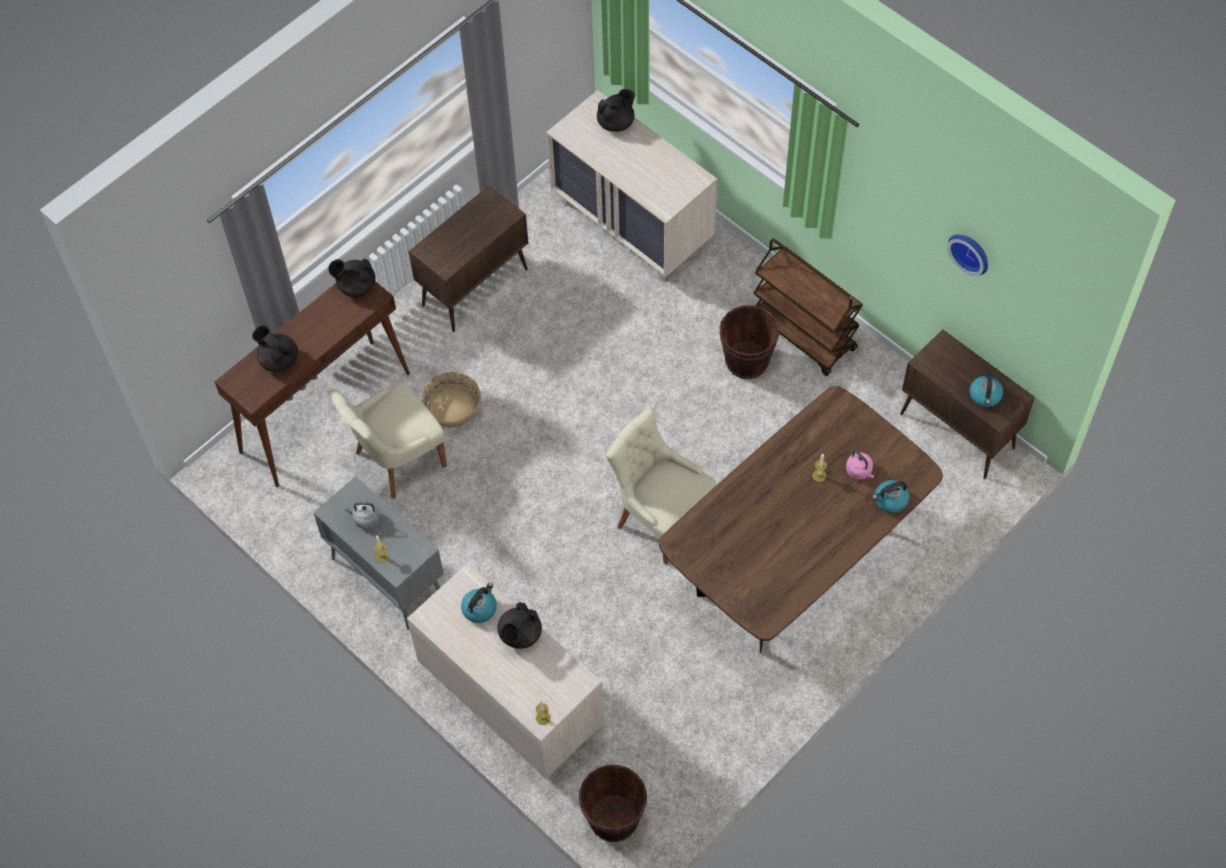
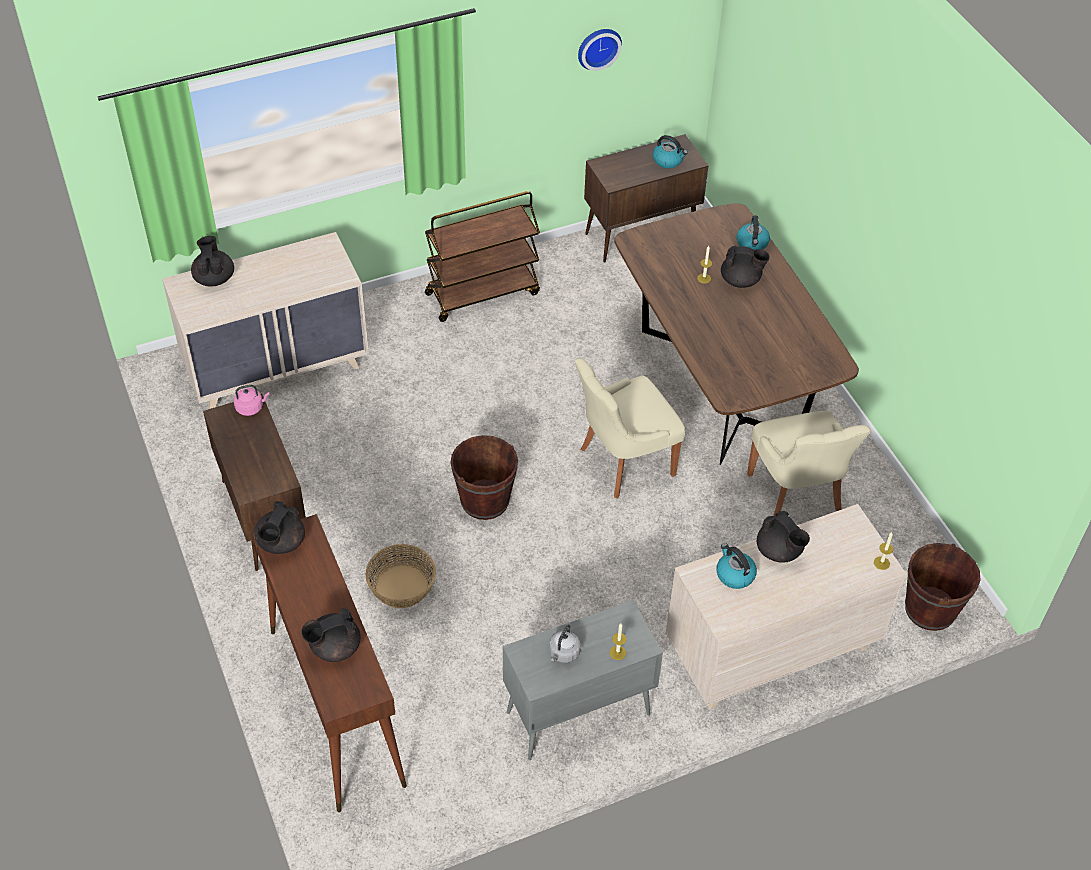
camera: 70 degrees left, 10 degrees down
beige chair [328,381,447,498] -> beige chair moved to [747,411,871,516]
brown bucket [720,305,780,379] -> brown bucket moved to [450,435,518,520]
pink kettle [846,450,874,480] -> pink kettle moved to [234,385,270,416]
none -> black teapot [721,245,770,288]

